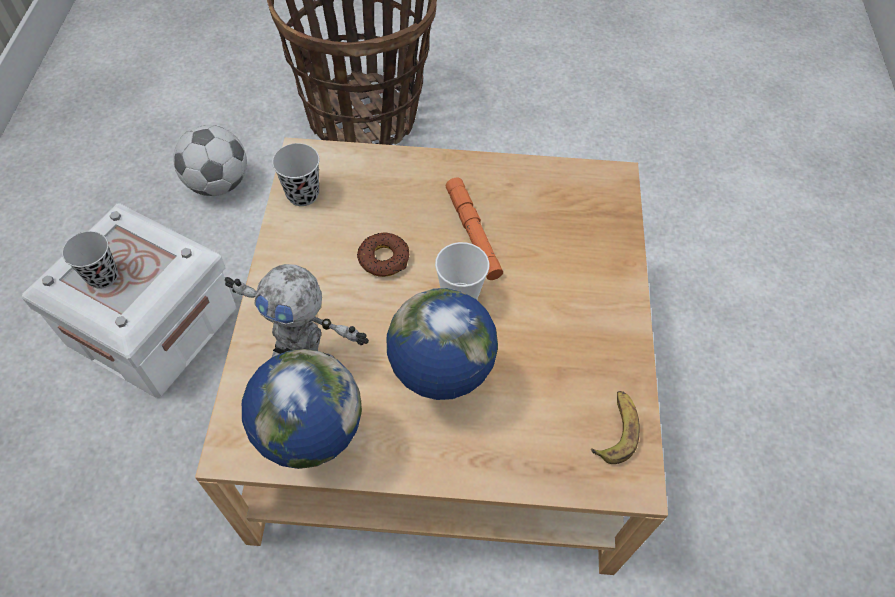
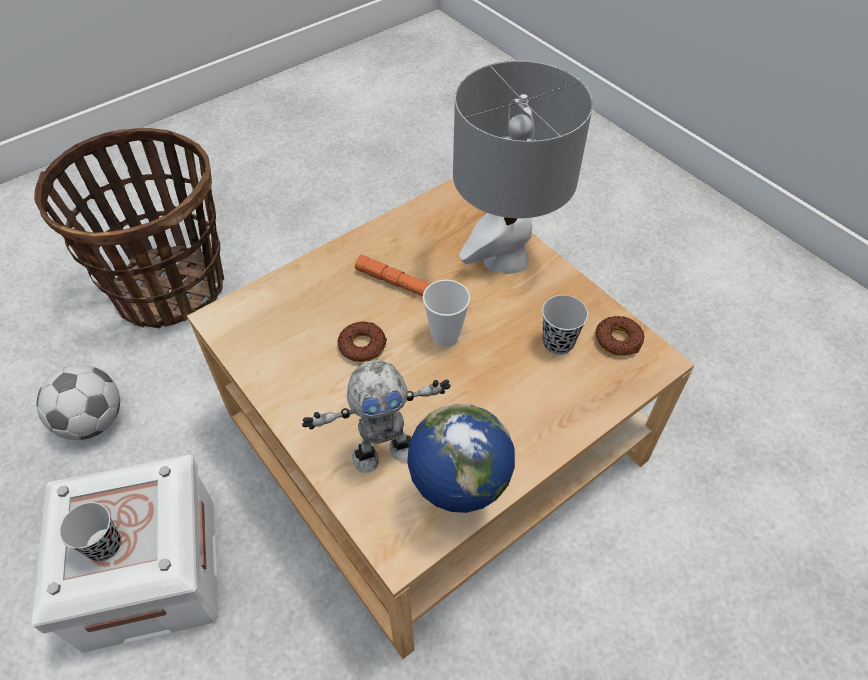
camera: 40 degrees left, 5 degrees down
black cup [272,143,319,206] -> black cup moved to [542,295,588,355]
globe [387,288,498,400] -> none
banana [591,391,640,464] -> donut [595,316,644,356]
none -> grey table lamp [453,60,593,274]

